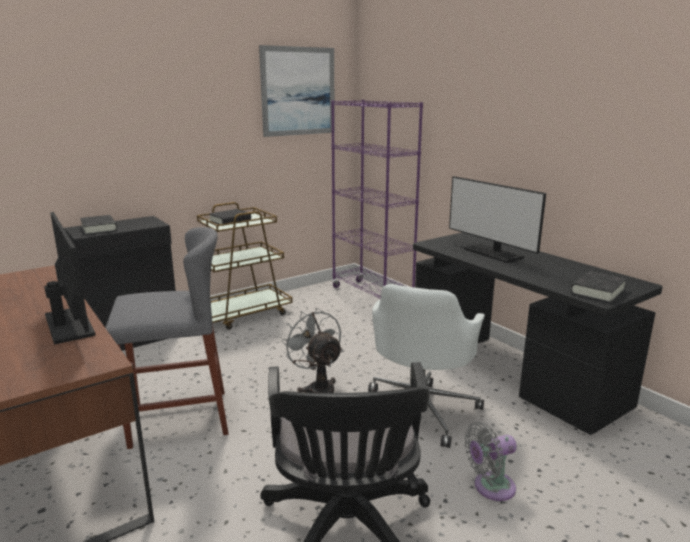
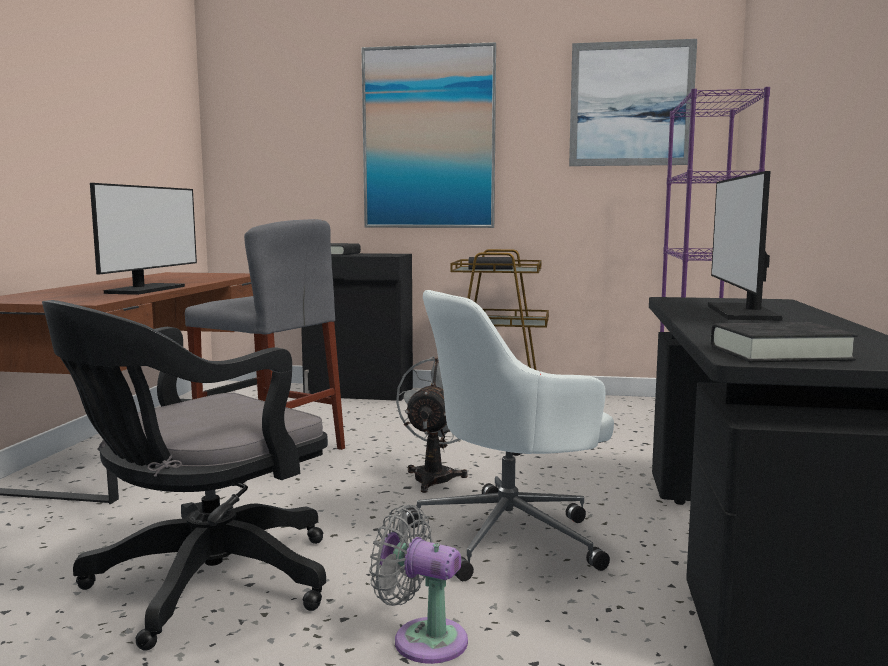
camera: 45 degrees right, 10 degrees down
none -> picture [362,42,496,228]

